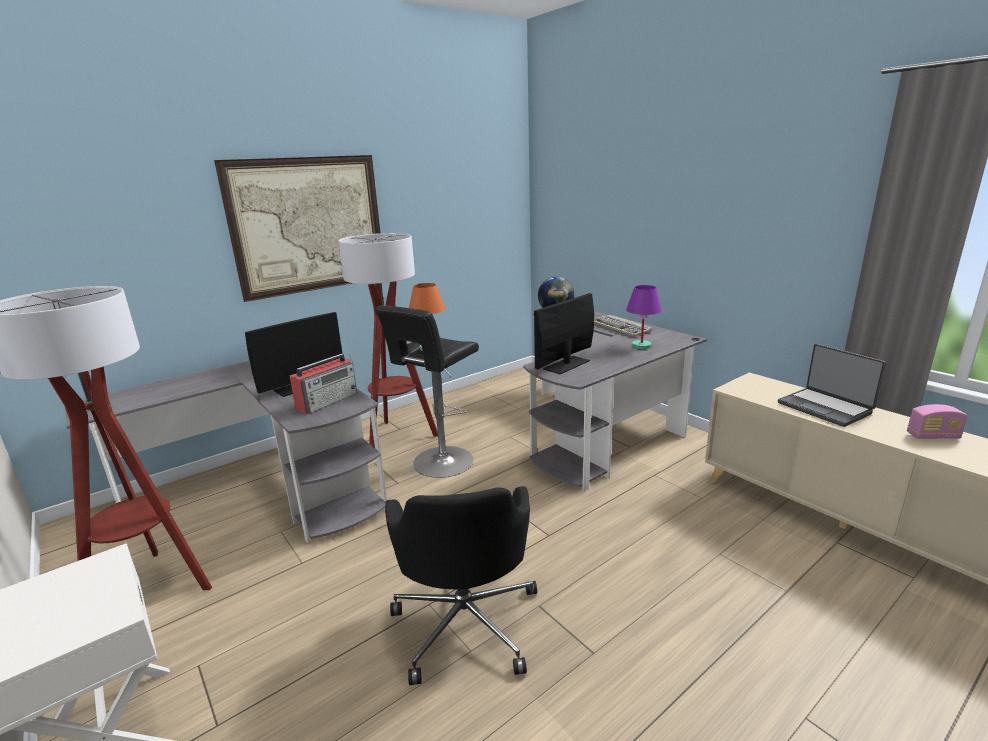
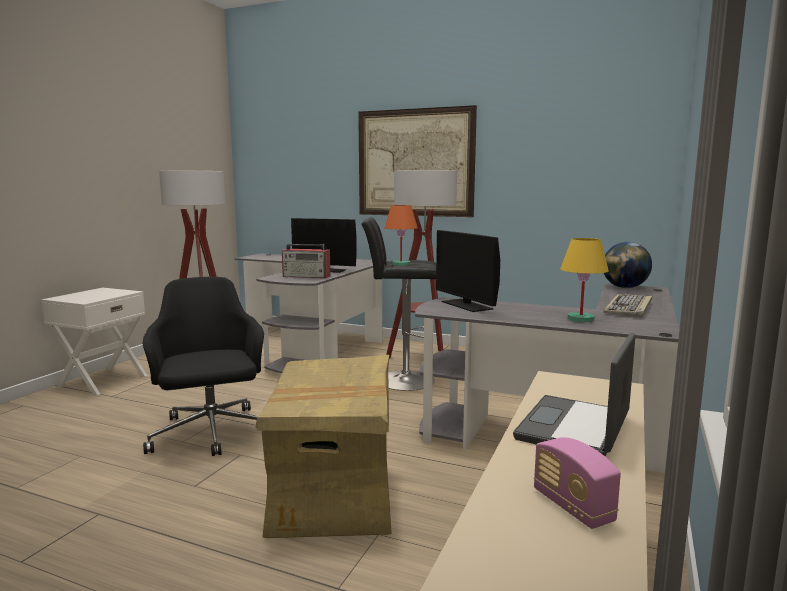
camera: 60 degrees right, 10 degrees down
black office chair [385,486,537,685] -> black office chair turned 105 degrees clockwise [143,277,264,456]
monitor [534,293,594,374] -> monitor turned 135 degrees counterclockwise [436,230,500,312]
purple table lamp [626,285,662,349] -> yellow table lamp [560,238,609,322]
none -> cardboard box [256,355,392,538]

